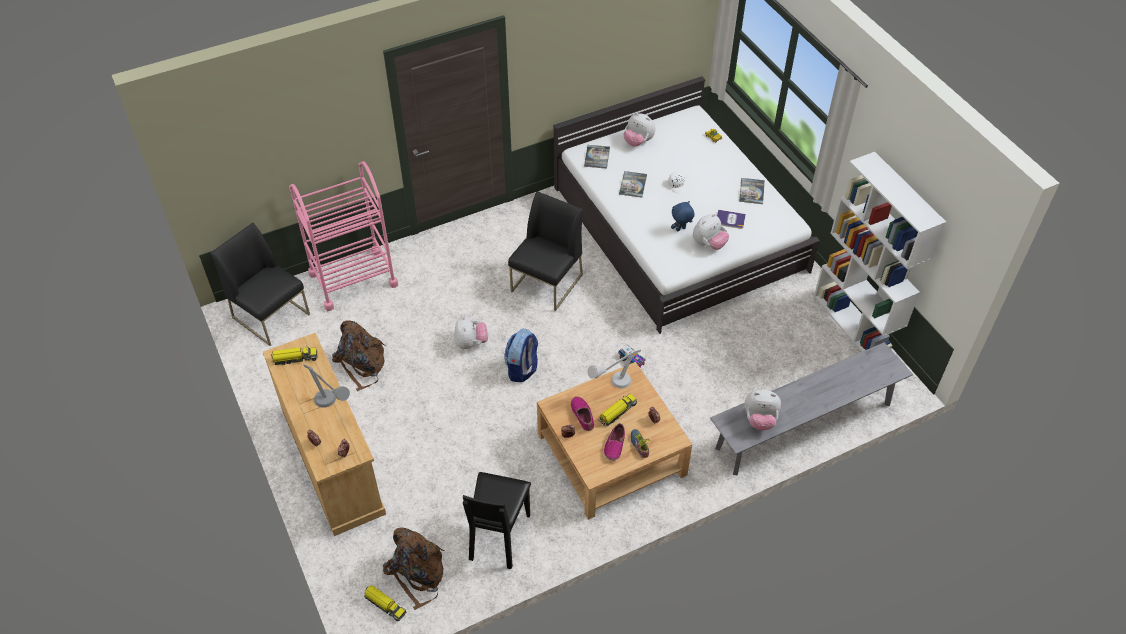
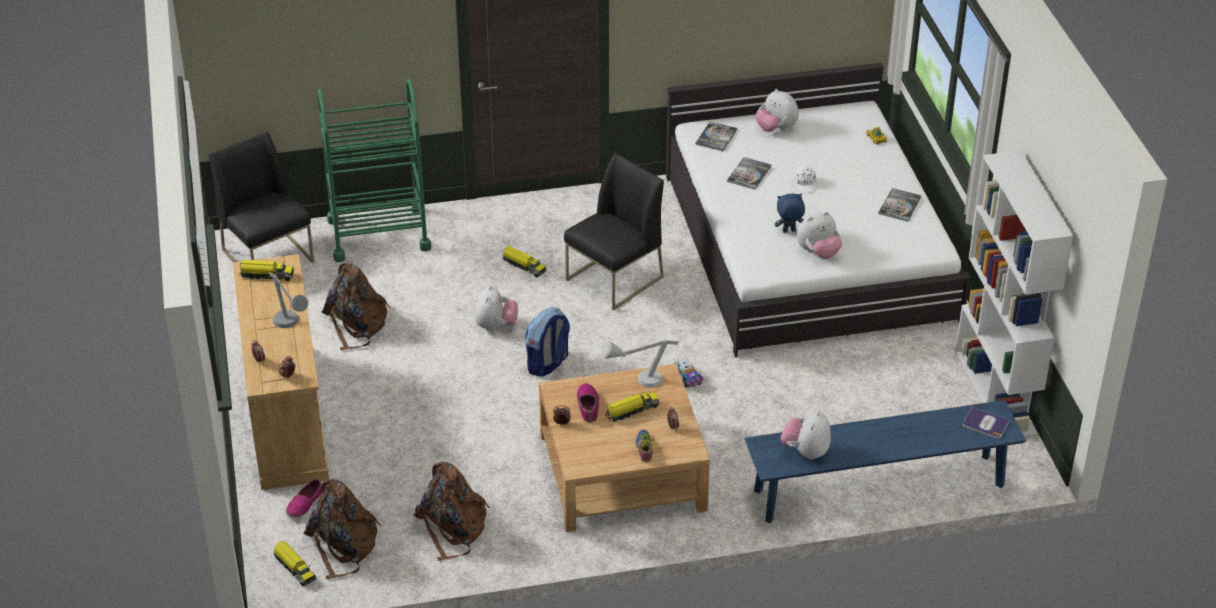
camera: 15 degrees right, 10 degrees down
pink cart [289,161,398,311] -> green cart [317,79,431,262]
black chair [463,472,531,569] -> brown backpack [414,462,491,561]
shoe [604,423,625,461] -> shoe moved to [286,479,322,518]
grey bench [710,342,913,475] -> blue bench [745,400,1026,523]
book [717,210,746,229] -> book moved to [963,407,1010,439]
plush toy [744,389,781,430] -> plush toy turned 90 degrees clockwise [781,411,831,460]
none -> toy truck [502,246,547,277]

